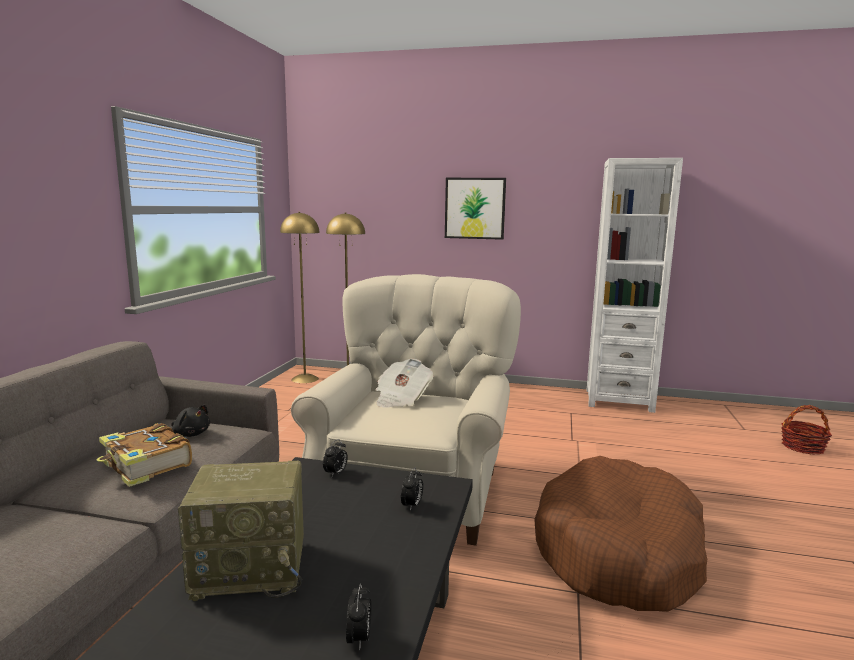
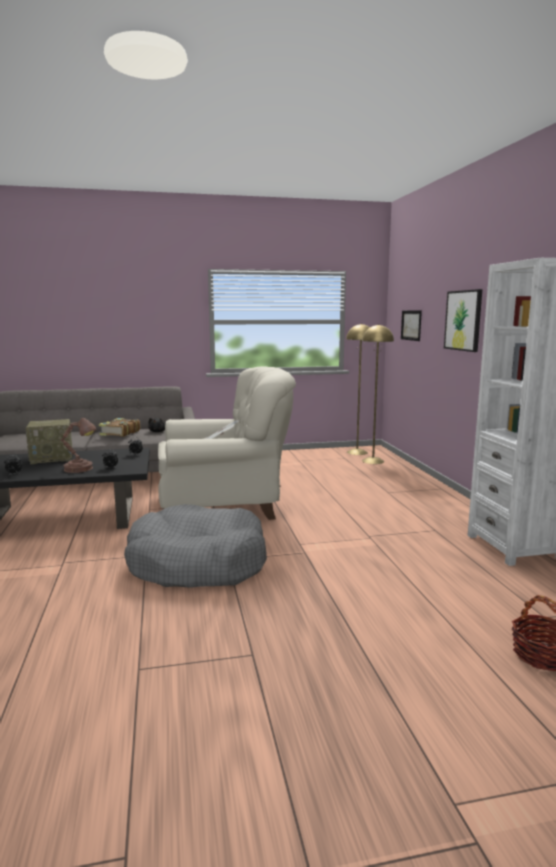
camera: 65 degrees right, 0 degrees up
radio [178,461,304,601] -> radio turned 75 degrees counterclockwise [26,419,73,464]
brown dog bed [534,456,707,612] -> grey dog bed [124,504,267,588]
none -> brown table lamp [60,418,96,473]
none -> picture [401,310,422,341]

